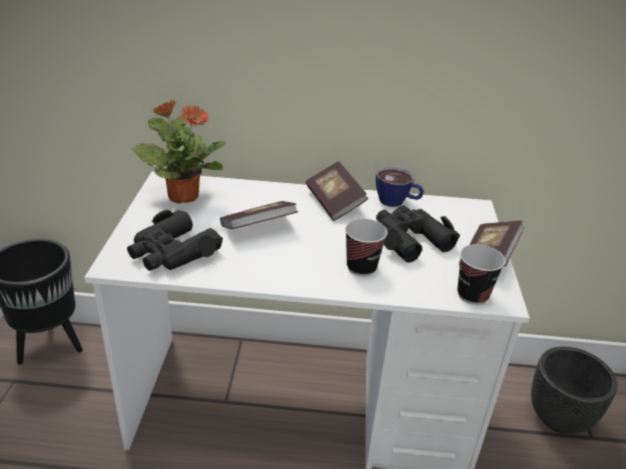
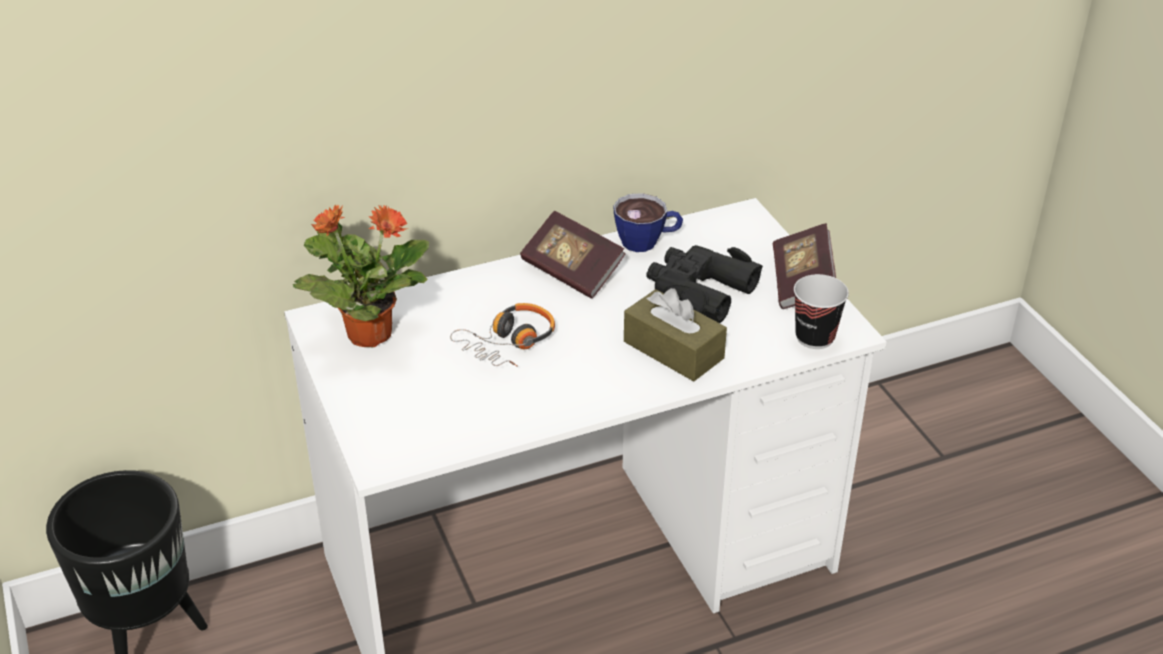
camera: 25 degrees left, 5 degrees up
black binoculars [127,210,223,271] -> none
book [220,201,298,229] -> headphones [450,303,555,366]
cup [345,219,388,277] -> brown tissue box [624,288,727,381]
black planter [531,347,617,434] -> none

